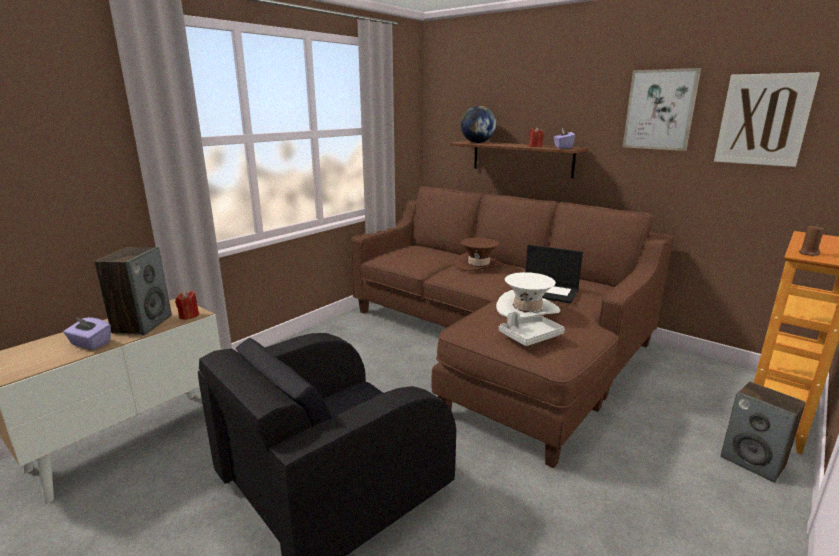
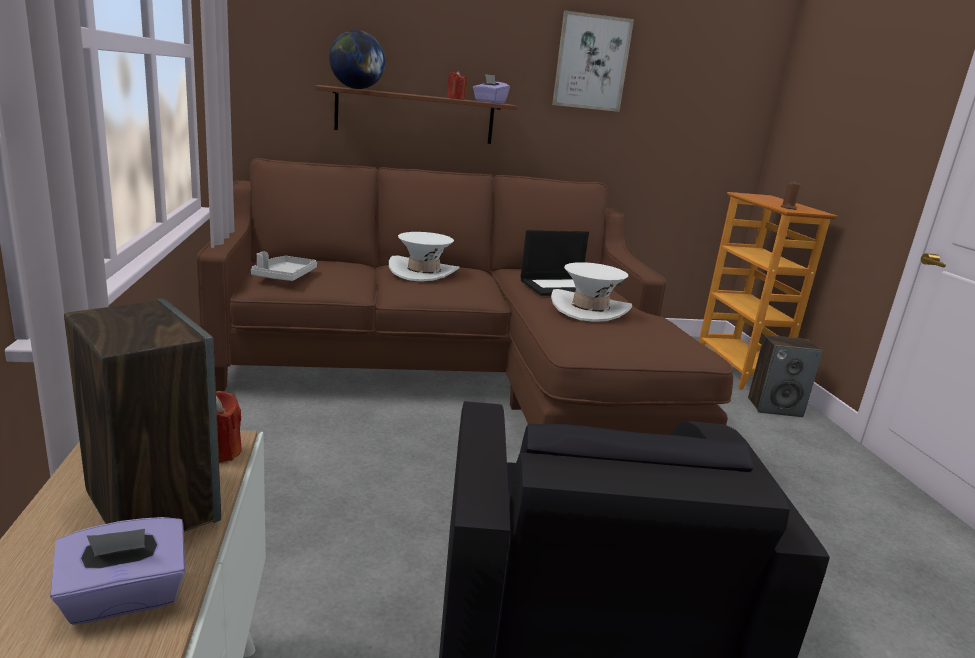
camera: 50 degrees left, 0 degrees up
brown hat [455,238,503,271] -> white hat [389,232,460,281]
grey tray [499,311,565,346] -> grey tray moved to [251,251,317,281]
picture [714,72,820,167] -> none

